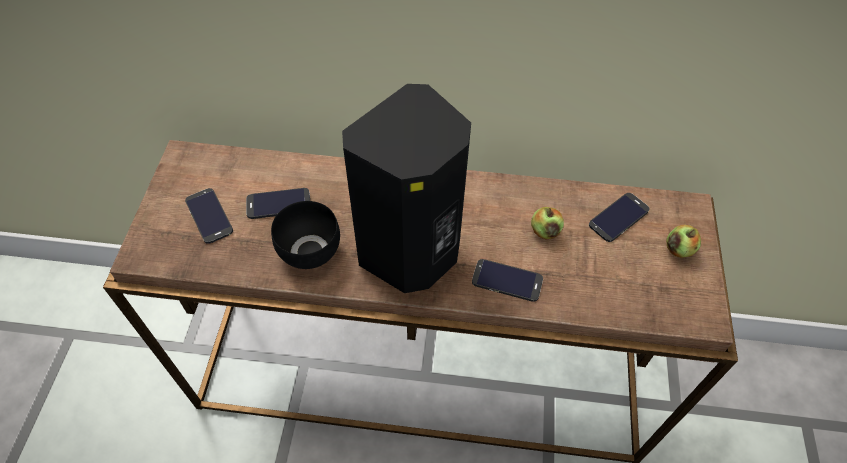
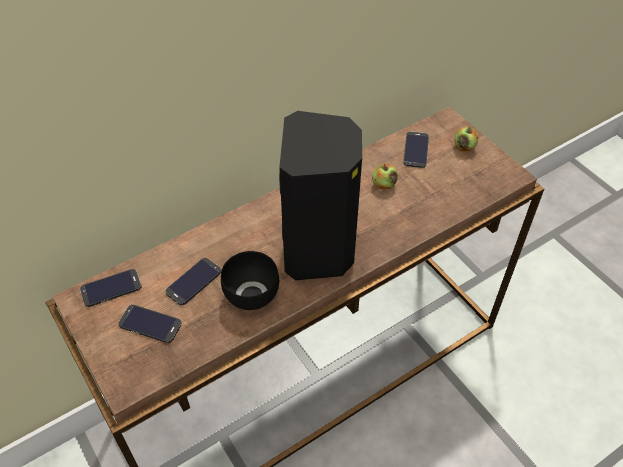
camera: 40 degrees left, 5 degrees down
phone [472,259,543,302] -> phone moved to [80,269,141,307]

